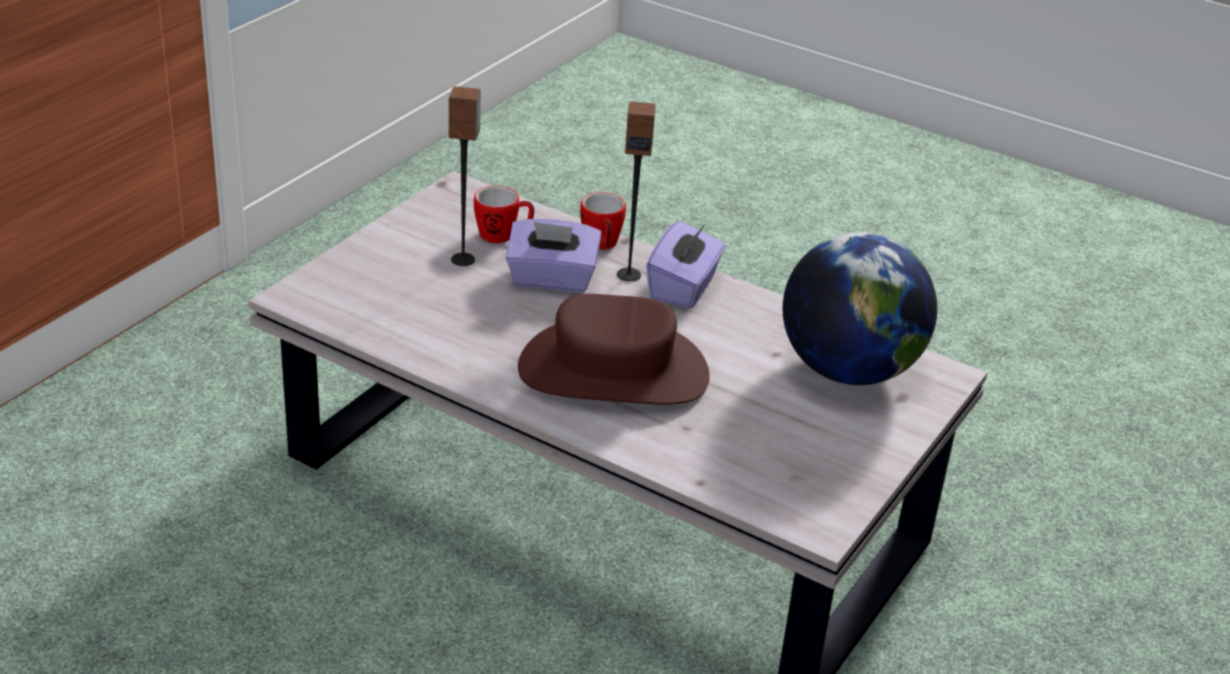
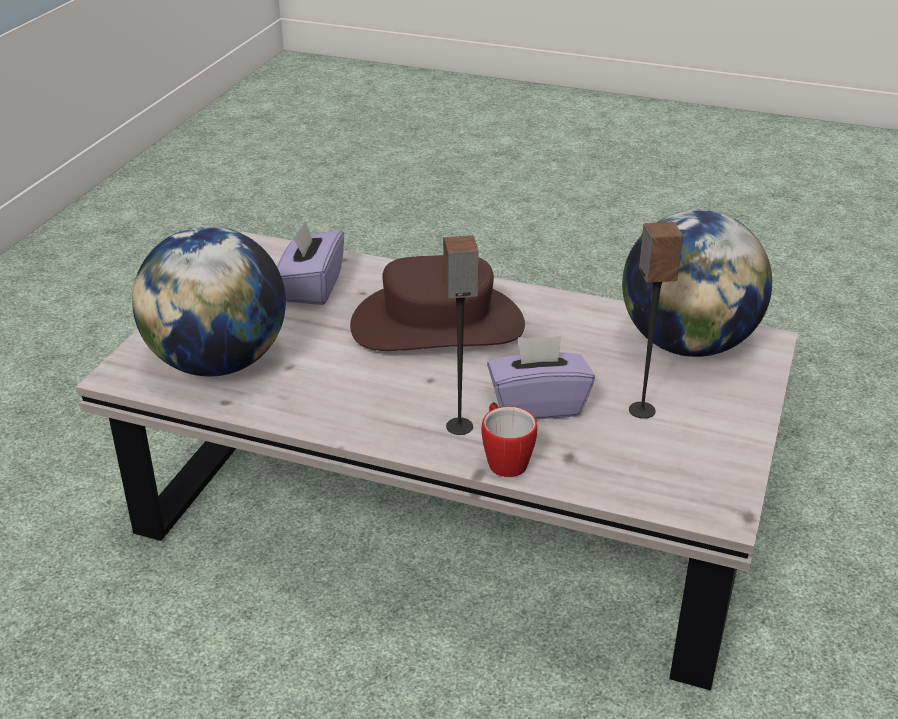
camera: 170 degrees right, 0 degrees up
mug [474,186,534,243] -> none
purple tissue box [646,221,726,309] -> purple tissue box moved to [277,221,344,305]
none -> globe [622,210,772,357]

